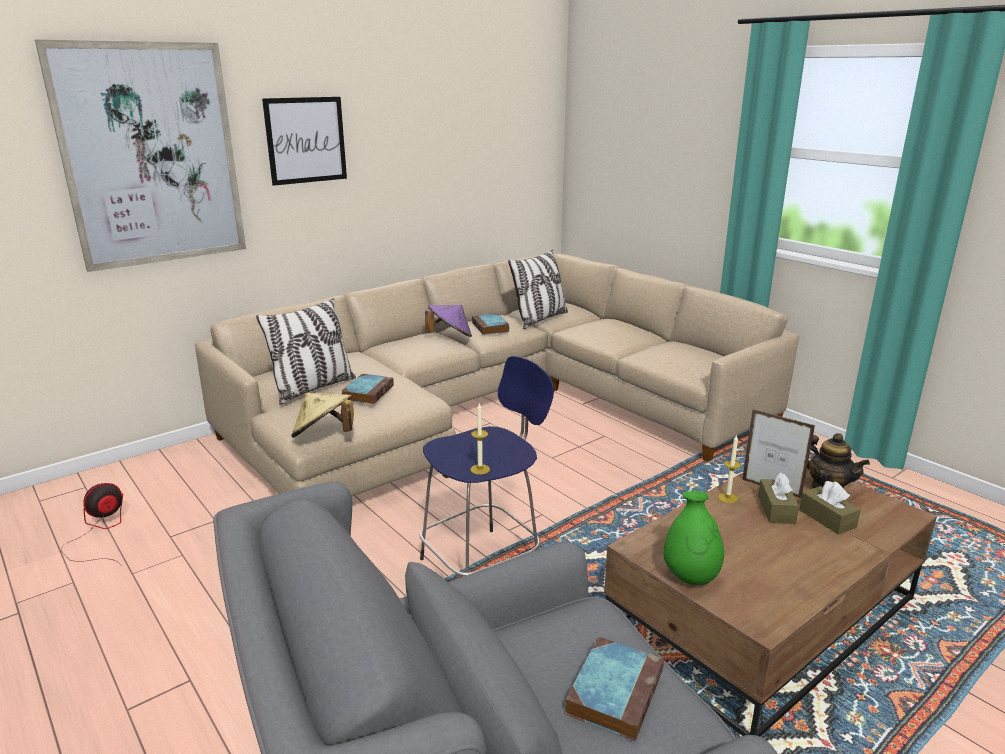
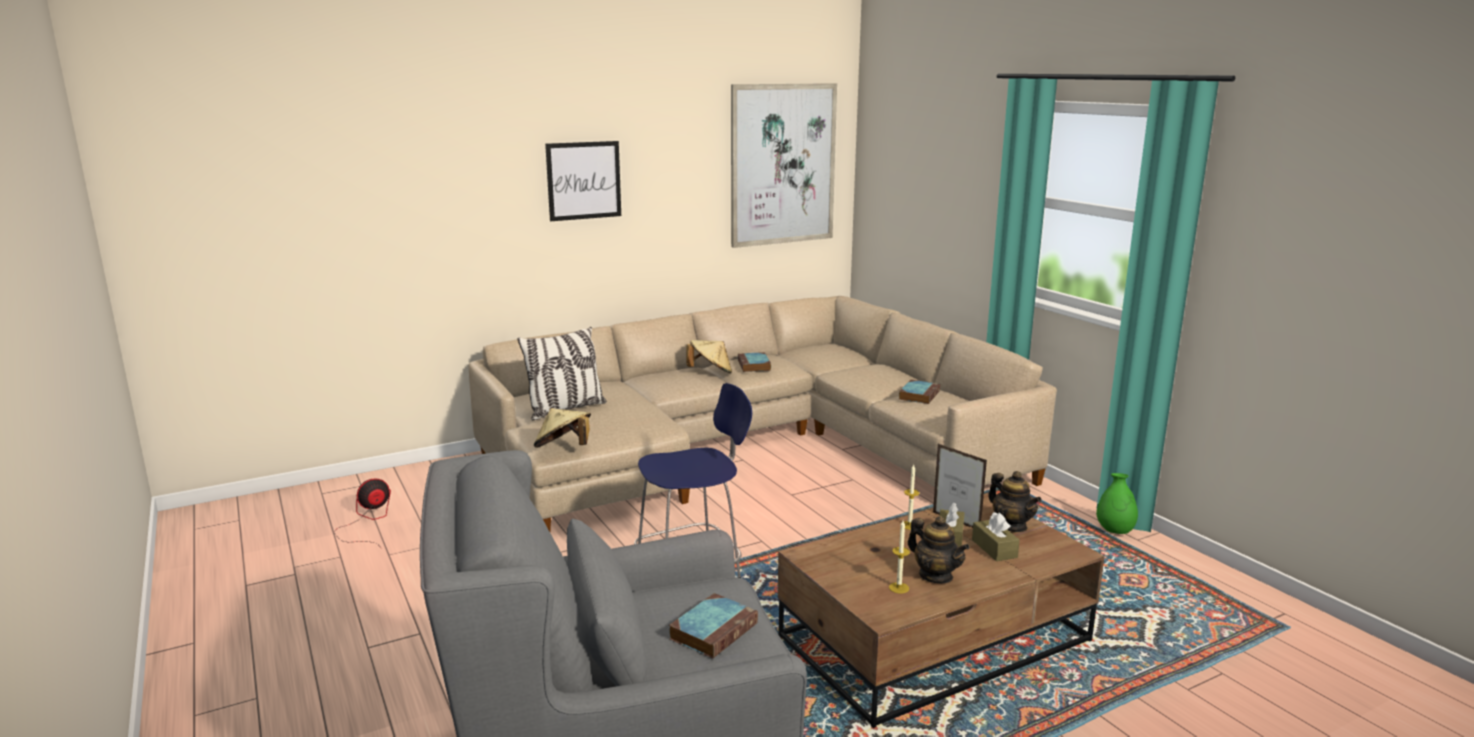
camera: 10 degrees right, 5 degrees down
picture [35,39,246,272] -> picture moved to [731,83,837,248]
book [342,374,394,404] -> book moved to [899,380,940,404]
purple hat [425,305,472,337] -> beige hat [686,340,732,373]
candle [470,403,490,475] -> candle moved to [889,520,910,594]
pillow [508,249,568,329] -> none
green vase [663,491,724,585] -> green vase moved to [1096,473,1138,534]
none -> teapot [908,516,970,583]

